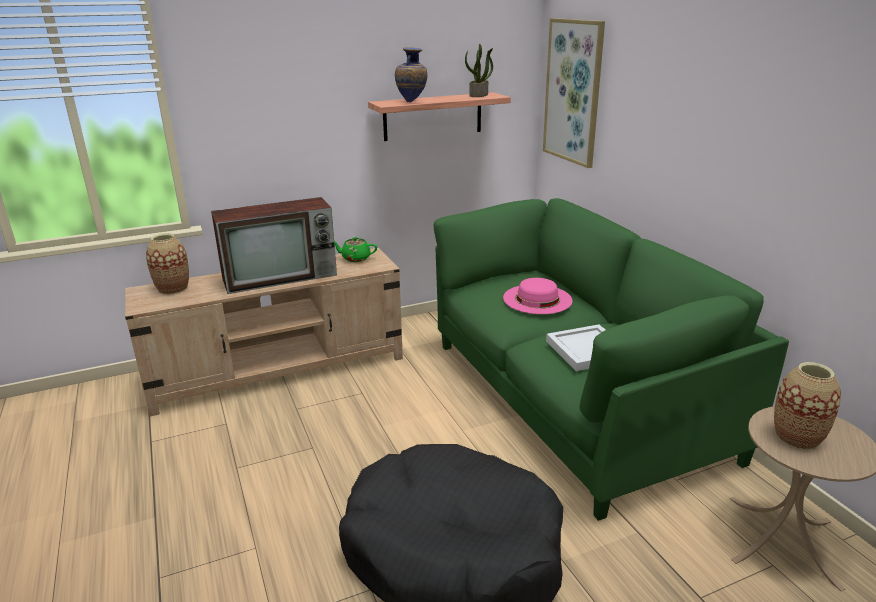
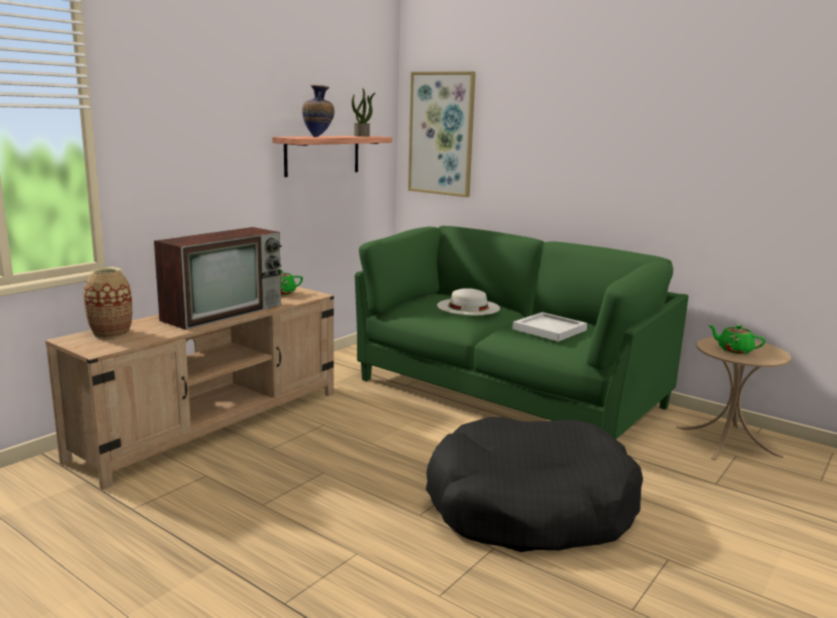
camera: 30 degrees left, 10 degrees down
pink hat [503,278,572,314] -> white hat [437,288,500,315]
vase [774,362,841,450] -> green teapot [709,325,766,354]

